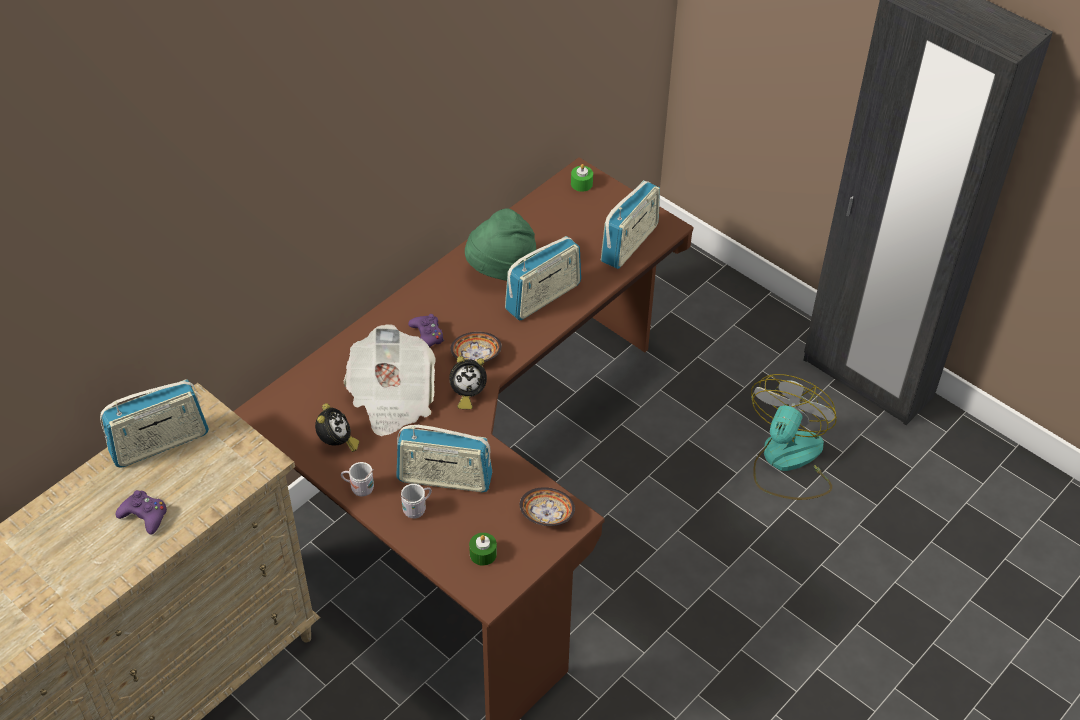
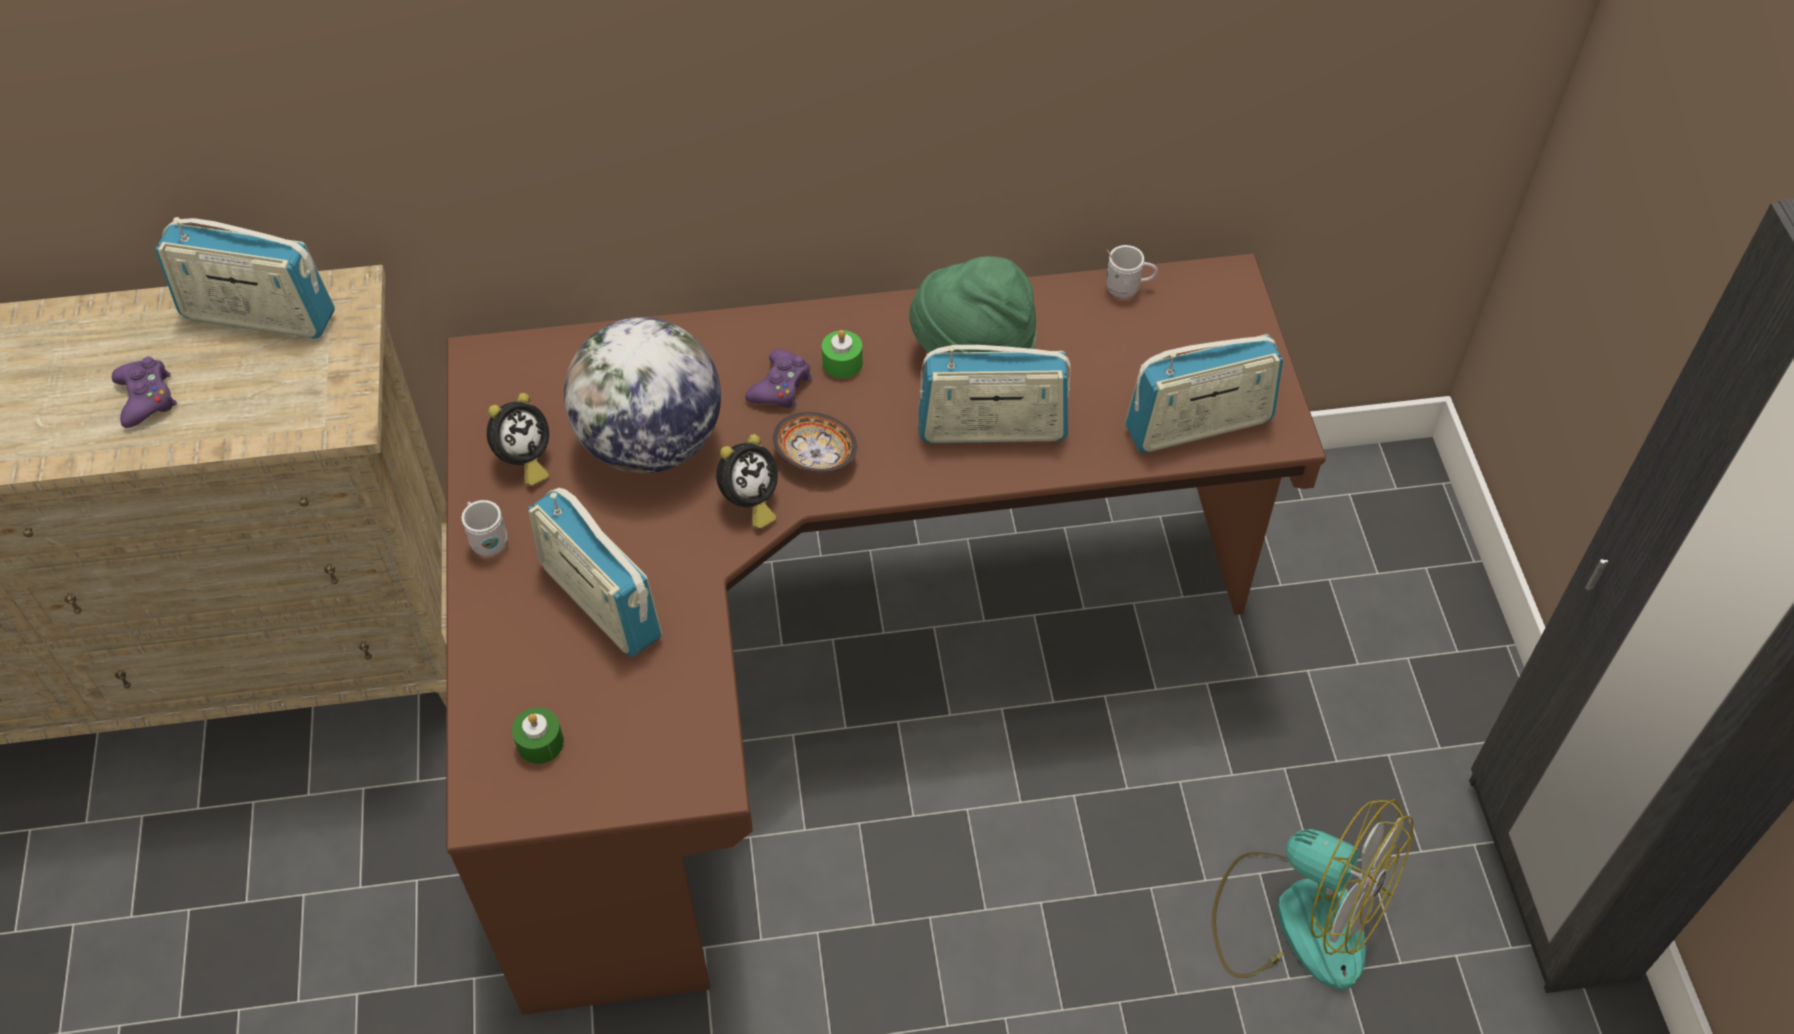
camera: 40 degrees right, 5 degrees up
newspaper [343,324,436,436] -> globe [564,317,721,473]
white mug [401,484,432,519] -> white mug moved to [1106,245,1158,298]
alarm clock [449,356,487,409] -> alarm clock turned 75 degrees counterclockwise [716,434,778,529]
bowl [519,487,575,526] -> none
green candle [571,164,593,192] -> green candle moved to [822,330,863,379]
fan [751,374,837,500] -> fan turned 60 degrees clockwise [1212,799,1414,990]

